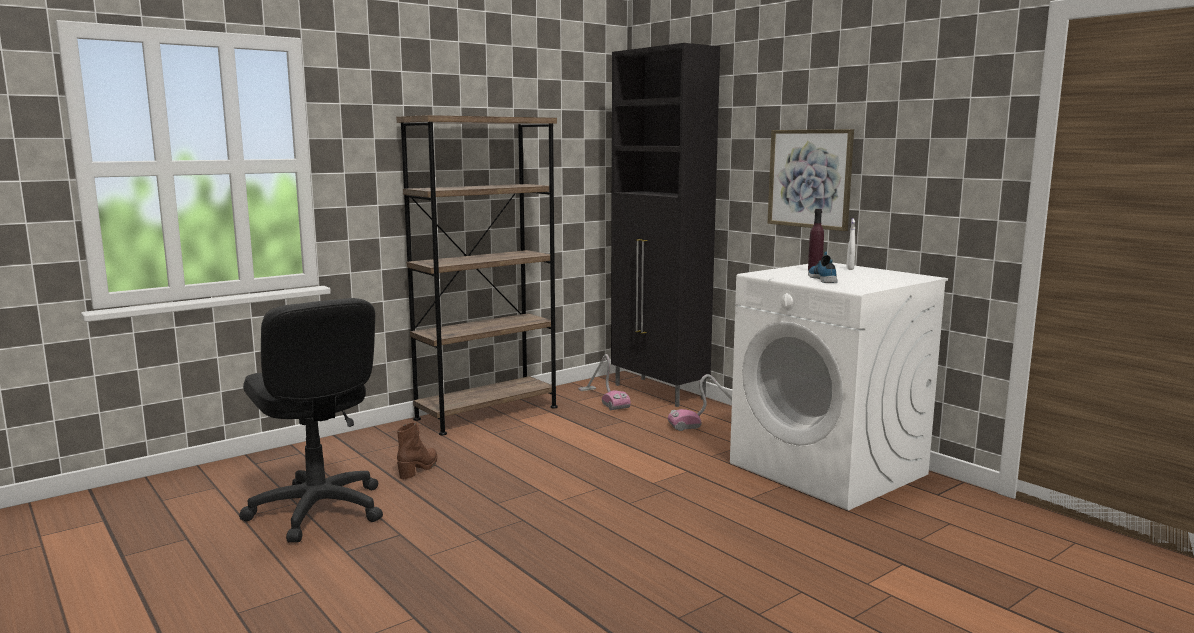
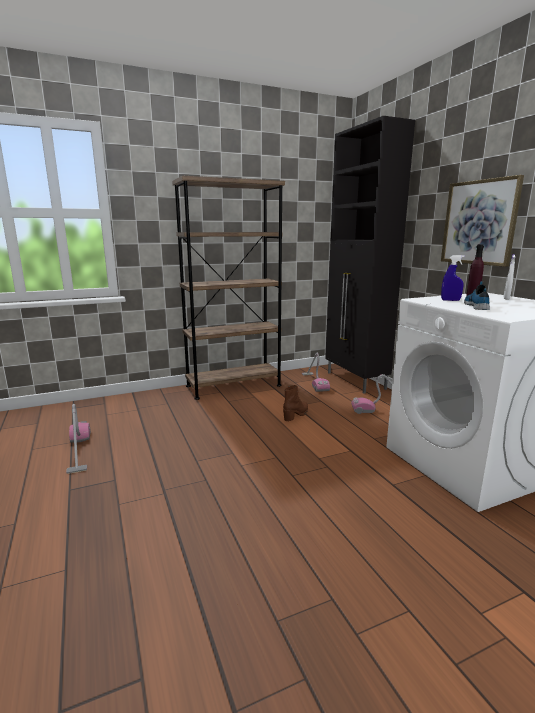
camera: 15 degrees right, 5 degrees up
black office chair [239,298,383,543] -> vacuum cleaner [66,404,91,474]
brown boot [397,422,437,479] -> brown boot moved to [283,385,308,421]
none -> blue spray bottle [441,255,465,301]

